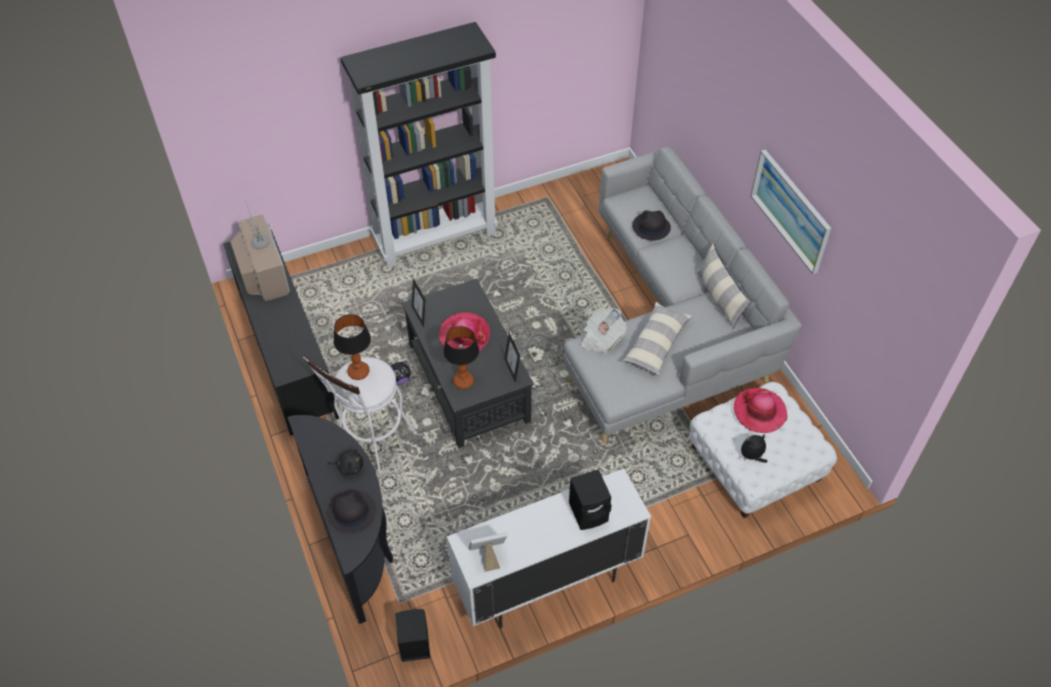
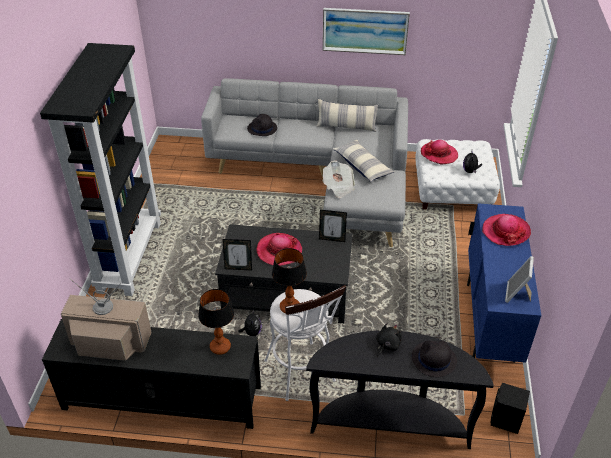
camera: 60 degrees left, 10 degrees down
table lamp [443,326,479,389] -> table lamp moved to [198,289,234,355]
white cabinet [447,468,651,629] -> blue cabinet [467,203,542,363]
black speaker [569,469,612,530] -> hat [482,214,531,246]

